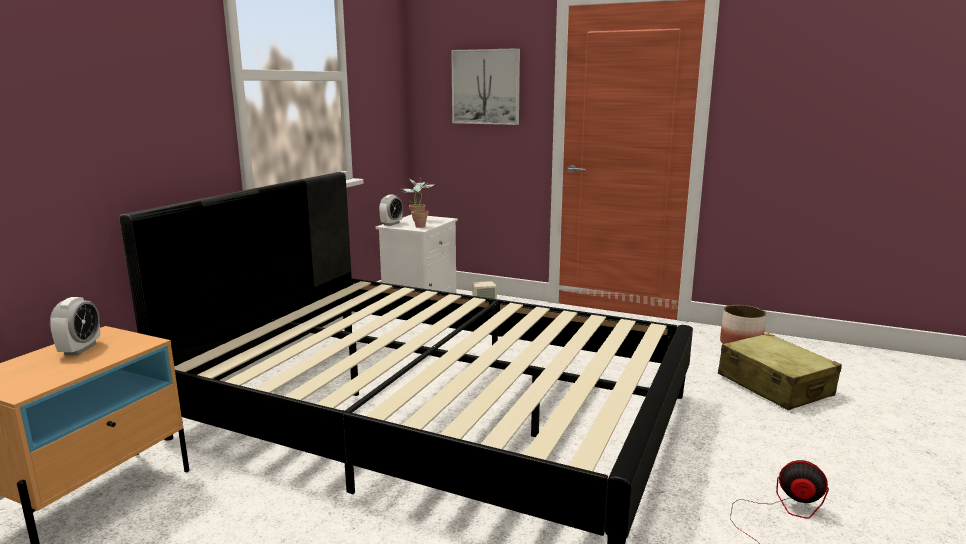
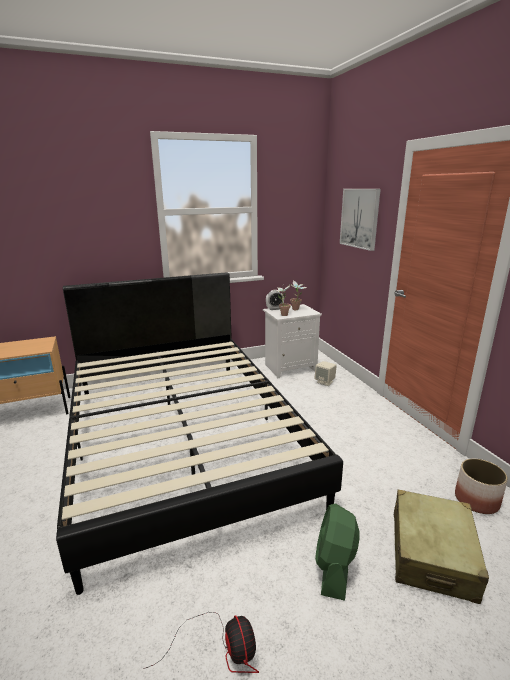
camera: 45 degrees right, 5 degrees up
alarm clock [50,297,100,355] -> none
none -> green fan [315,503,360,601]

